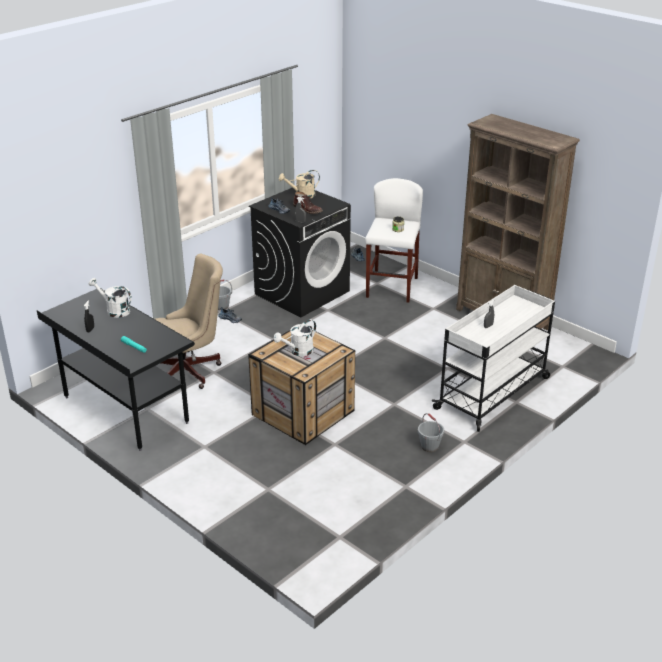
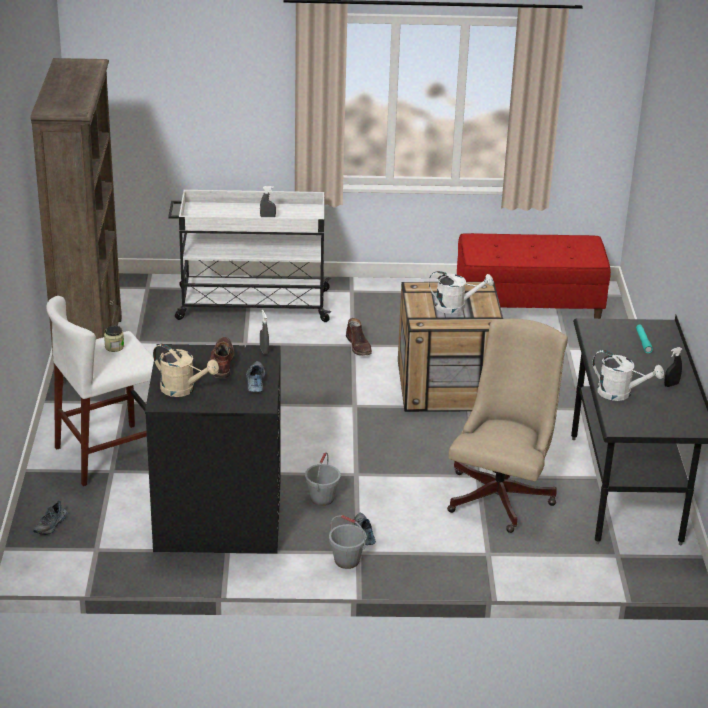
camera: 135 degrees left, 0 degrees up
white watering can [89,278,132,318] -> white watering can turned 45 degrees counterclockwise [593,350,664,401]
beige office chair [155,254,223,389] -> beige office chair turned 90 degrees clockwise [447,319,568,533]
grey bucket [418,413,444,452] -> grey bucket moved to [305,452,341,506]
none -> brown boot [346,318,372,356]
none -> red bench [457,233,611,319]

